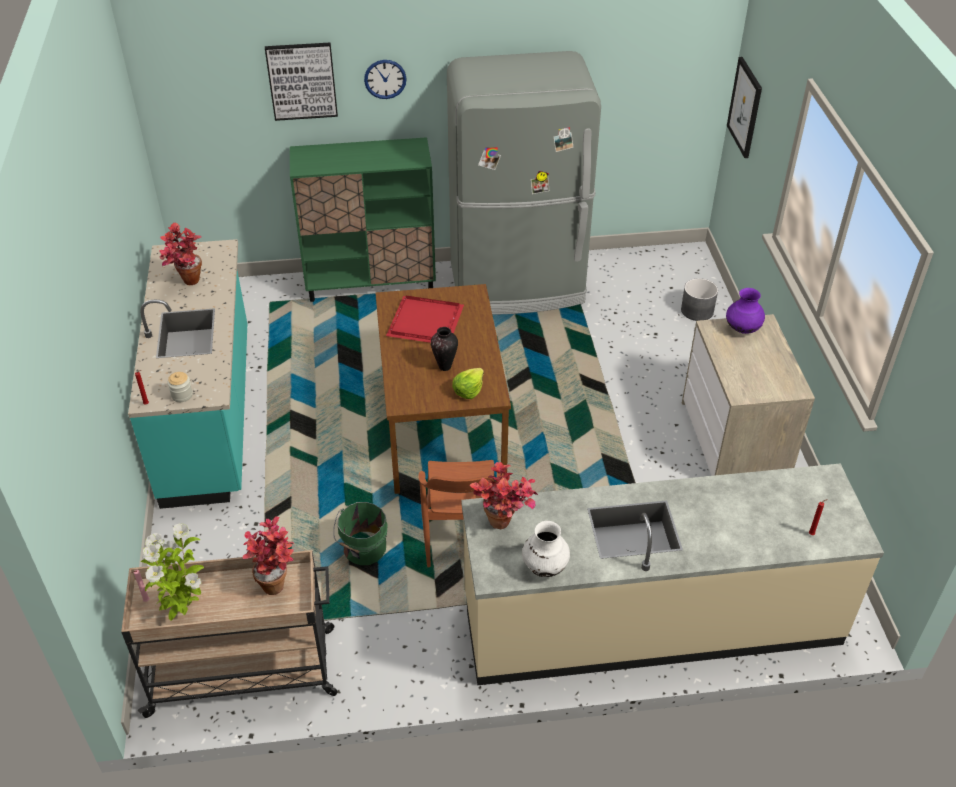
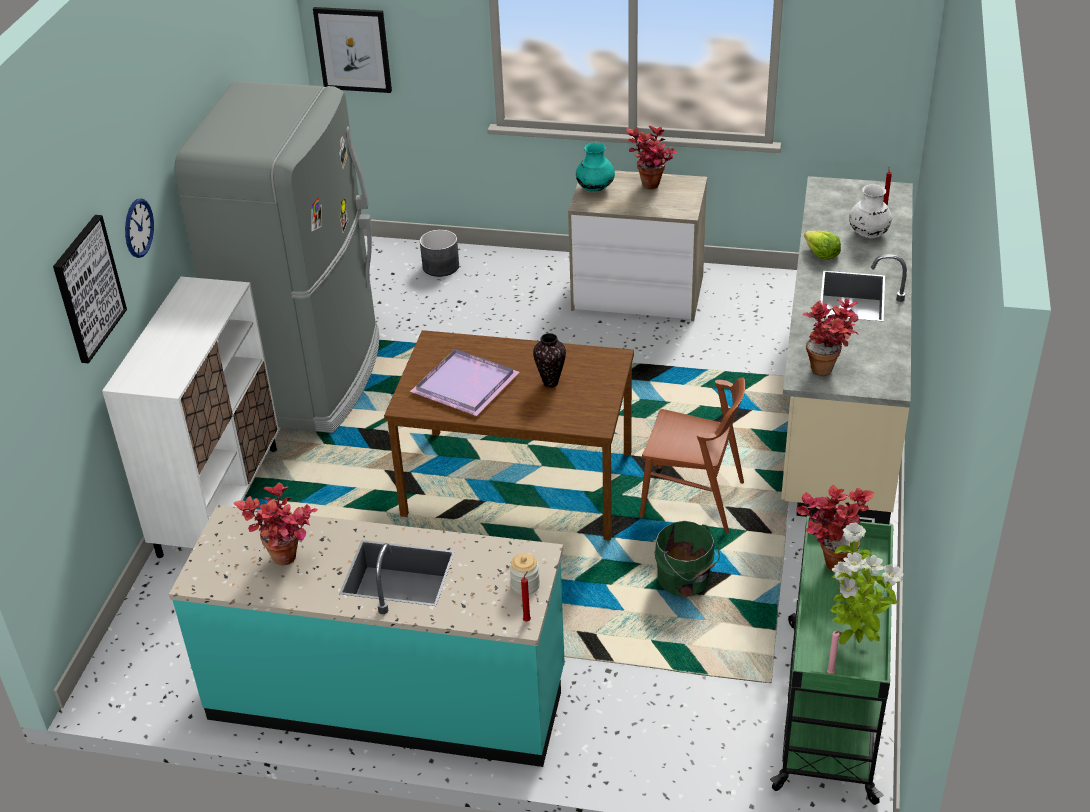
camera: 70 degrees left, 5 degrees down
beige cart [121,550,337,718] -> green cart [770,516,893,805]
green cabinet [290,137,436,302] -> white cabinet [102,277,279,558]
red tray [386,296,464,343] -> purple tray [410,349,519,416]
lettuce [452,368,484,399] -> lettuce moved to [804,231,841,260]
white vase [522,521,570,577] -> white vase moved to [849,184,892,238]
purple vase [726,288,765,334] -> turquoise vase [576,143,615,192]
none -> potted plant [626,126,678,189]

